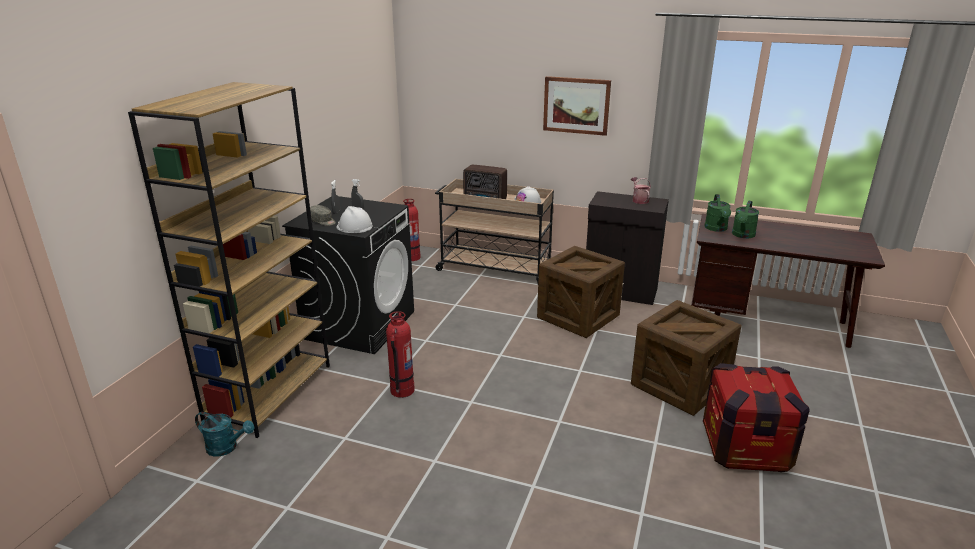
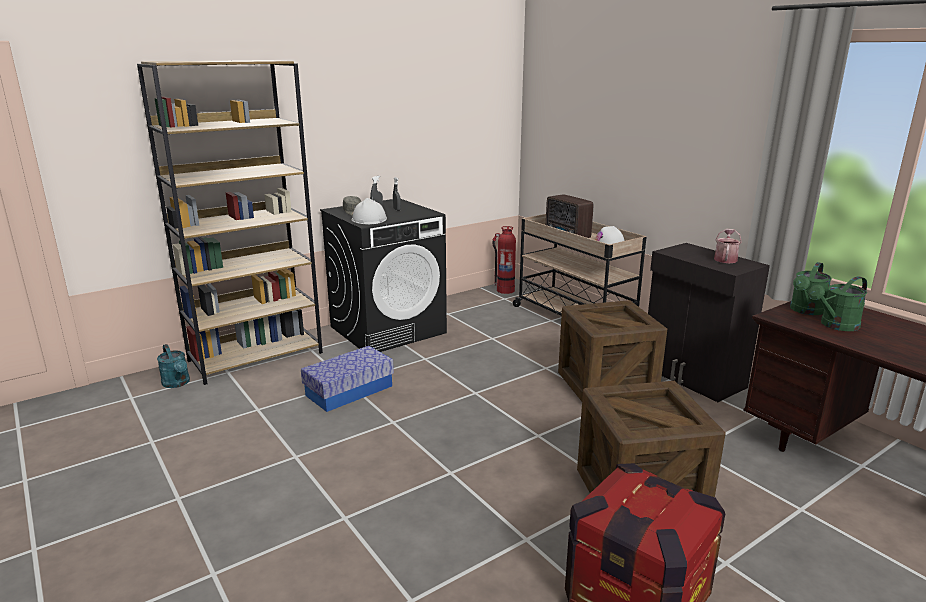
camera: 35 degrees right, 5 degrees down
fire extinguisher [386,311,415,398] -> storage box [301,346,394,412]
picture [543,76,611,136] -> none

